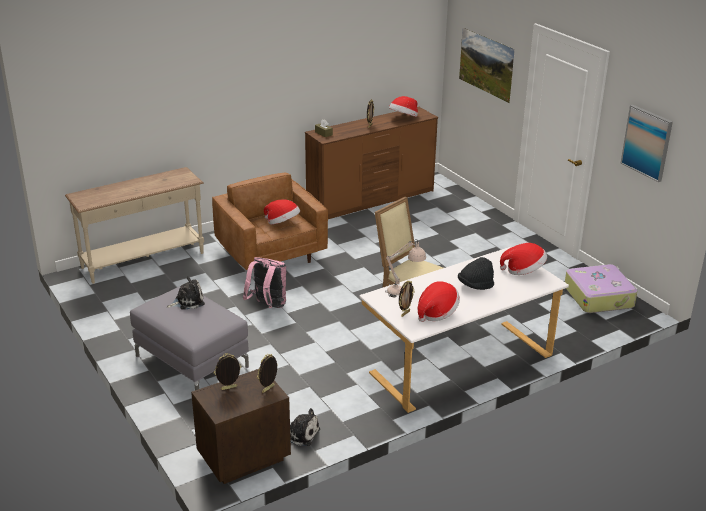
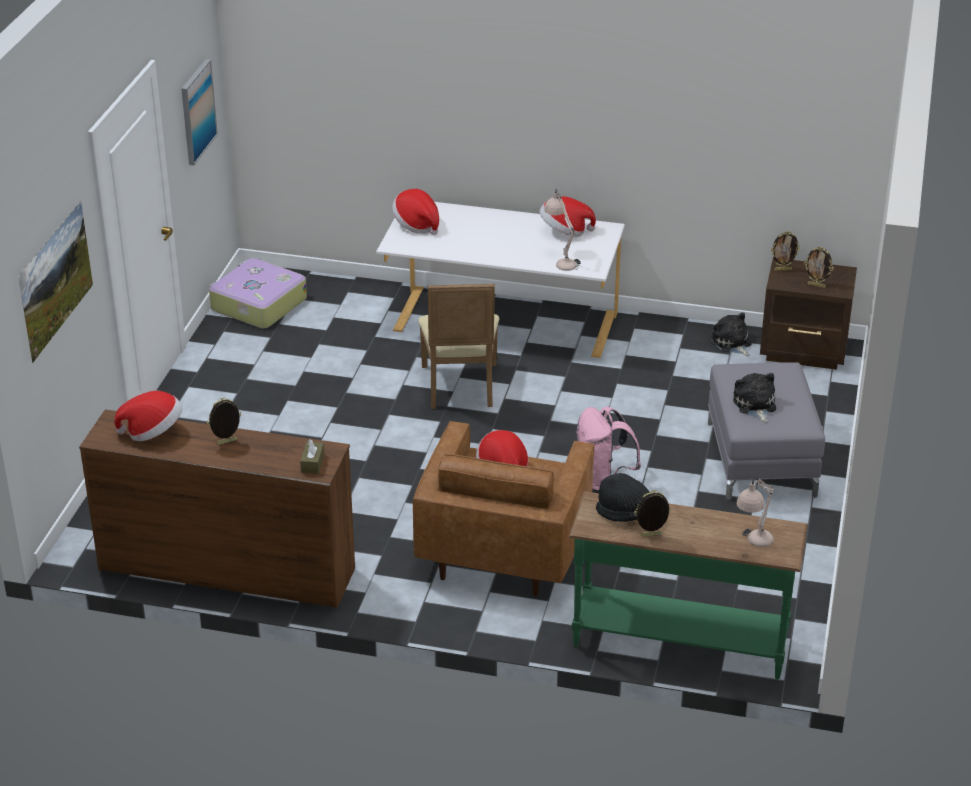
camera: 135 degrees left, 5 degrees up
beige console table [65,167,204,284] -> green console table [569,491,808,679]
plush toy [167,276,205,310] -> plush toy turned 60 degrees clockwise [733,373,776,423]
picture frame [399,280,414,317] -> picture frame moved to [634,490,671,537]
black hat [458,257,494,290] -> black hat moved to [596,473,650,522]
none -> beige table lamp [736,477,774,547]

